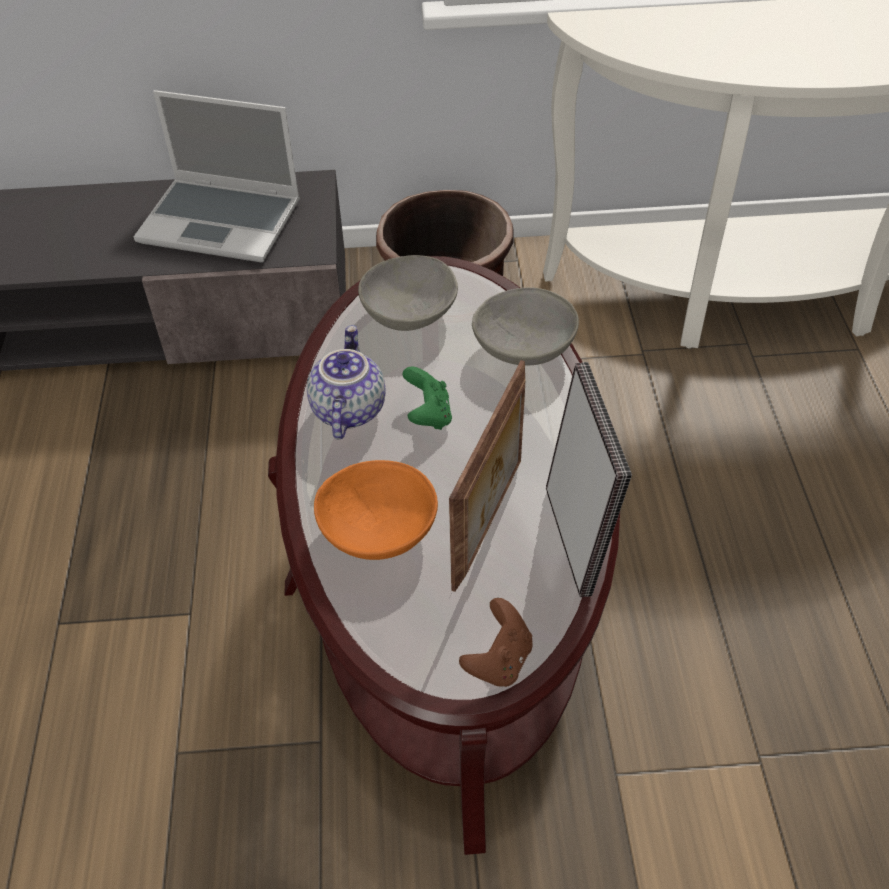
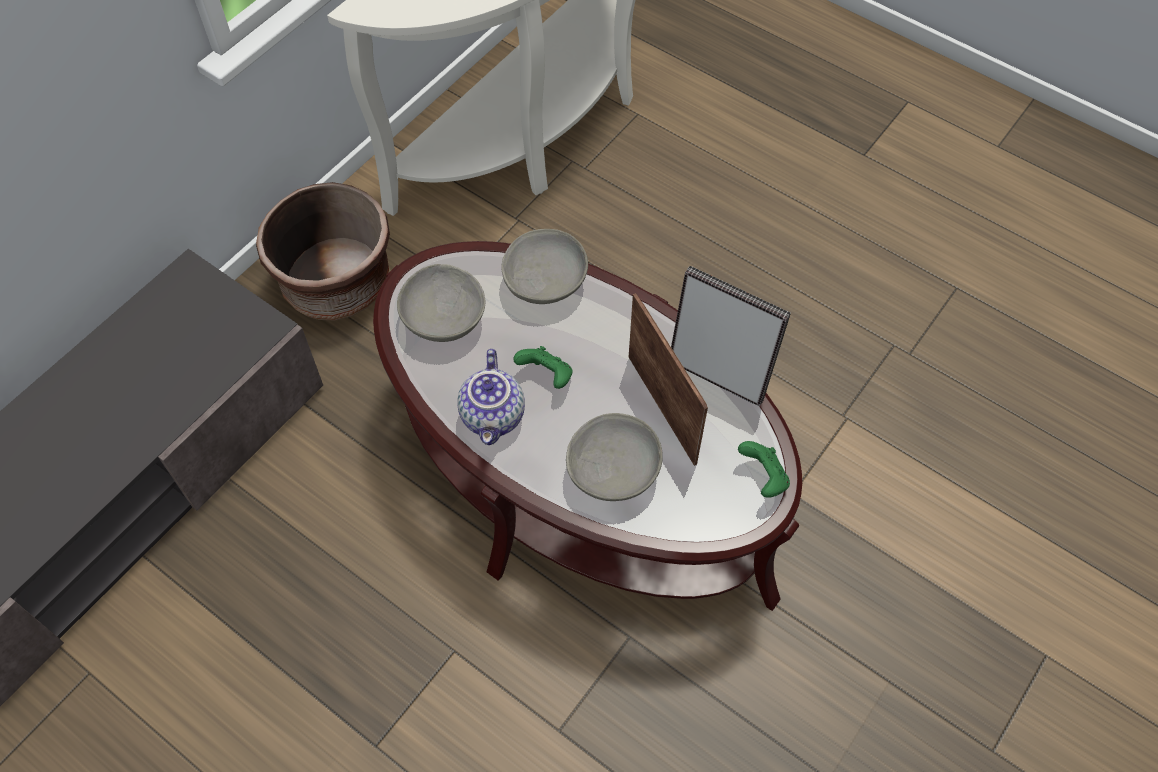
camera: 50 degrees left, 10 degrees up
laptop [134,90,300,262] -> none
teapot [307,325,386,439] -> teapot turned 135 degrees counterclockwise [457,349,525,445]
orange bowl [314,460,438,560] -> grey bowl [566,413,663,501]
brown game controller [459,598,533,687] -> green game controller [738,441,790,498]

